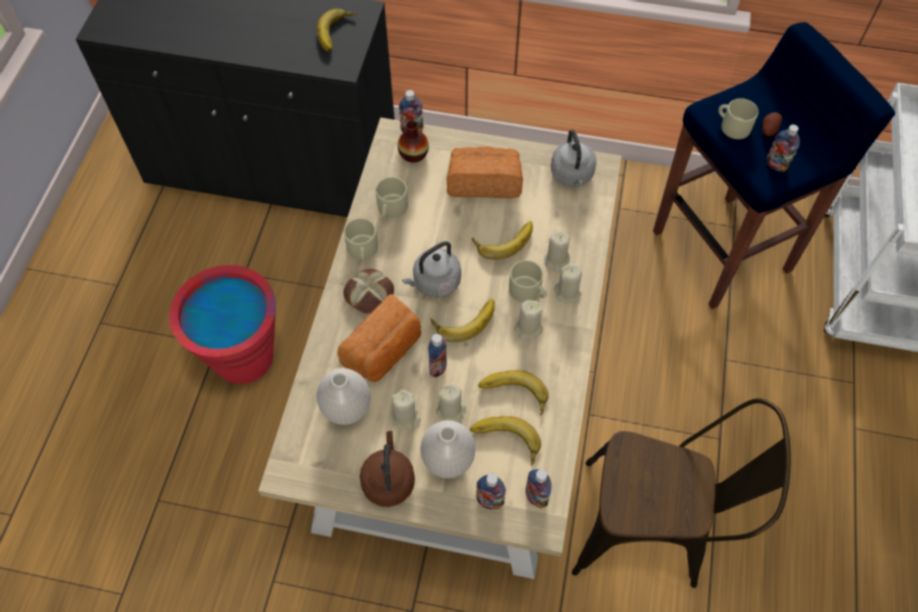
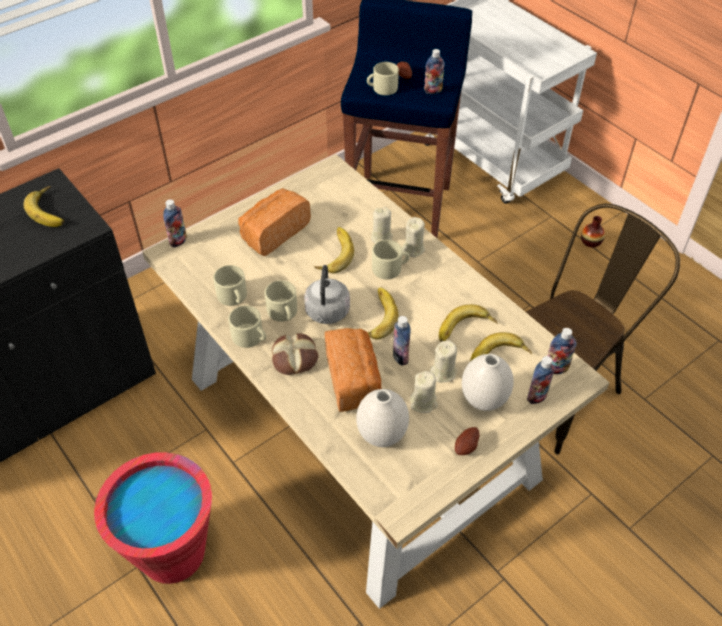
camera: 50 degrees left, 10 degrees down
brown kettle [360,431,415,507] -> potato [455,427,480,455]
vase [397,121,429,163] -> vase moved to [581,216,605,247]
beige candle [515,300,543,340] -> none
grey kettle [551,129,597,187] -> none
none -> beige mug [265,280,297,322]

